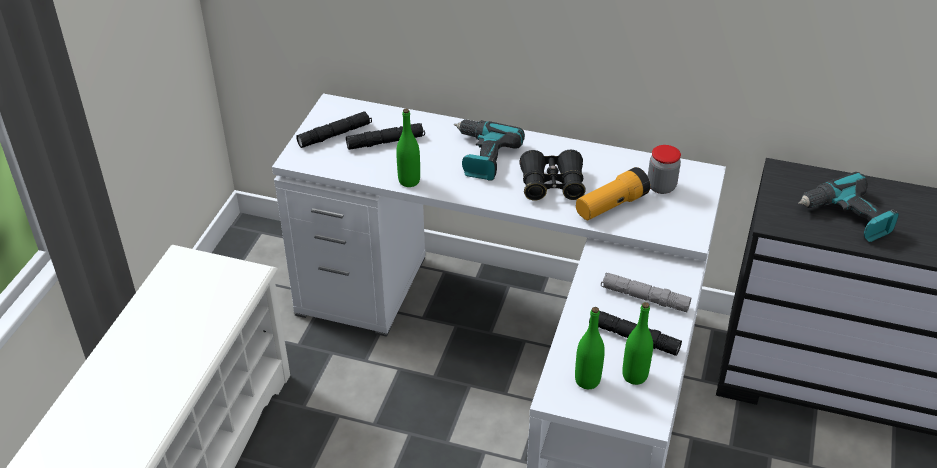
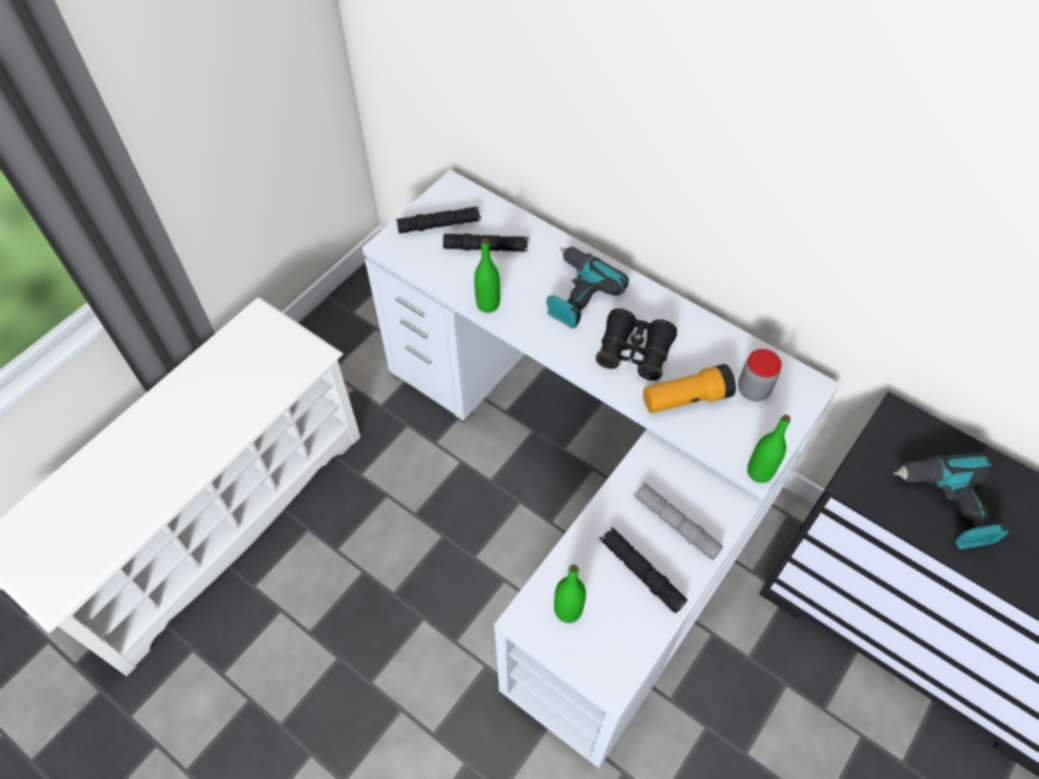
camera: 20 degrees right, 15 degrees up
green bottle [622,302,653,385] -> green bottle moved to [747,415,790,483]

